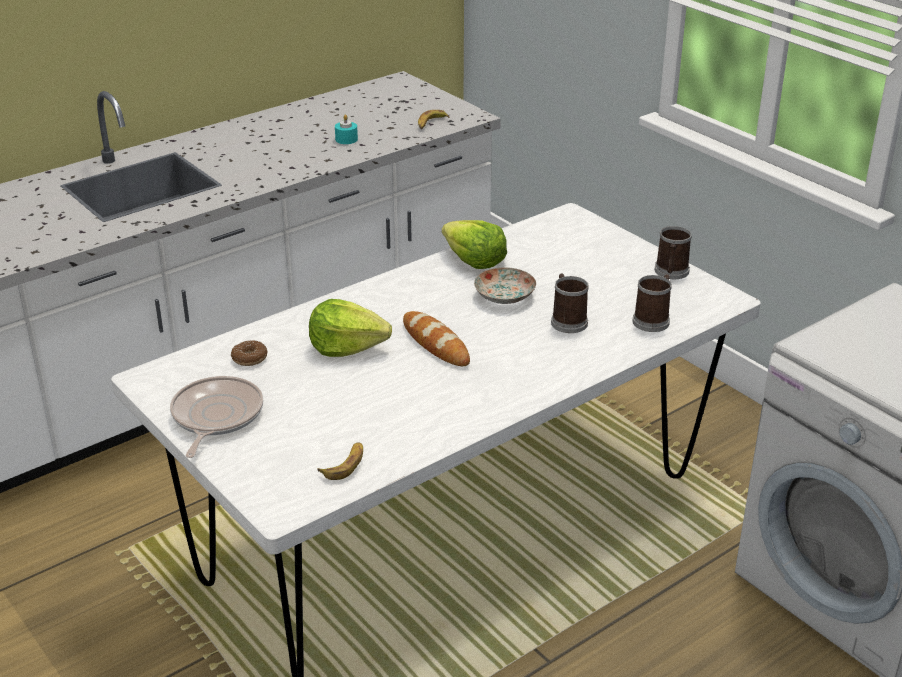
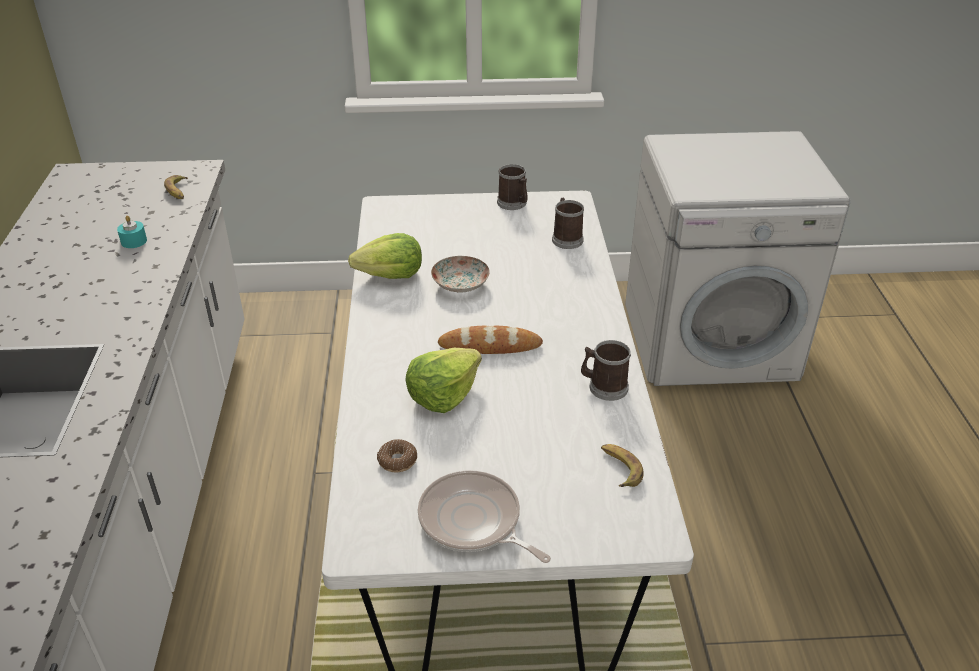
camera: 55 degrees left, 5 degrees up
mug [551,274,588,333] -> mug moved to [581,340,631,401]

